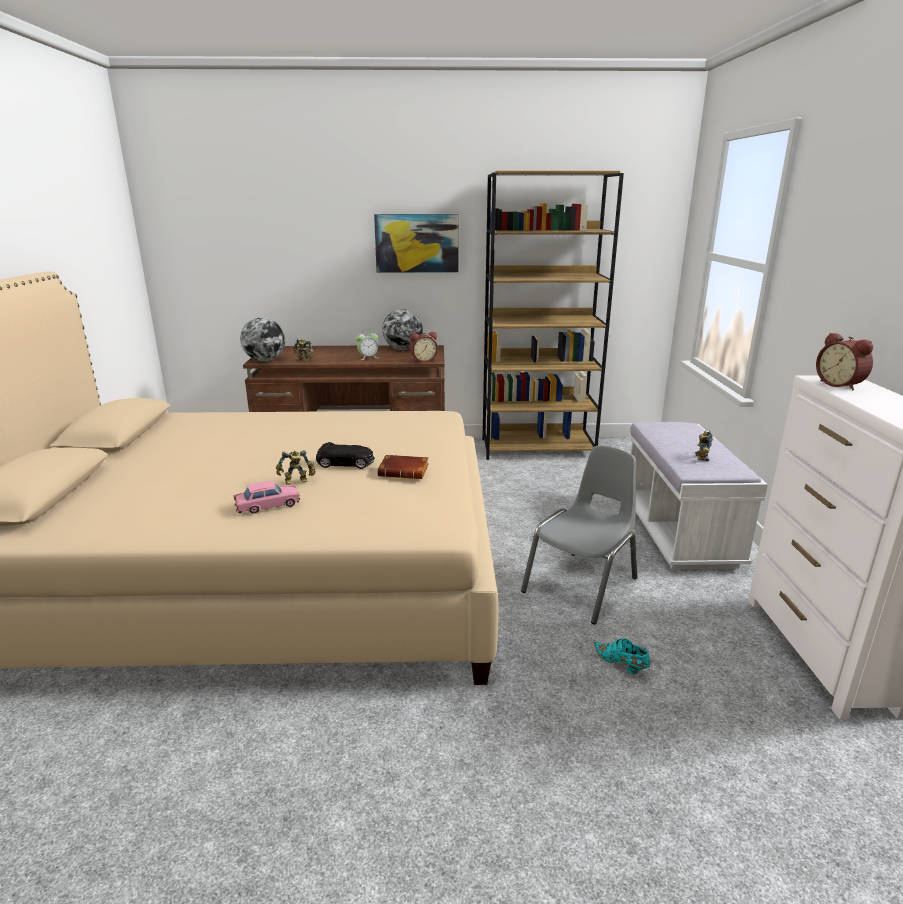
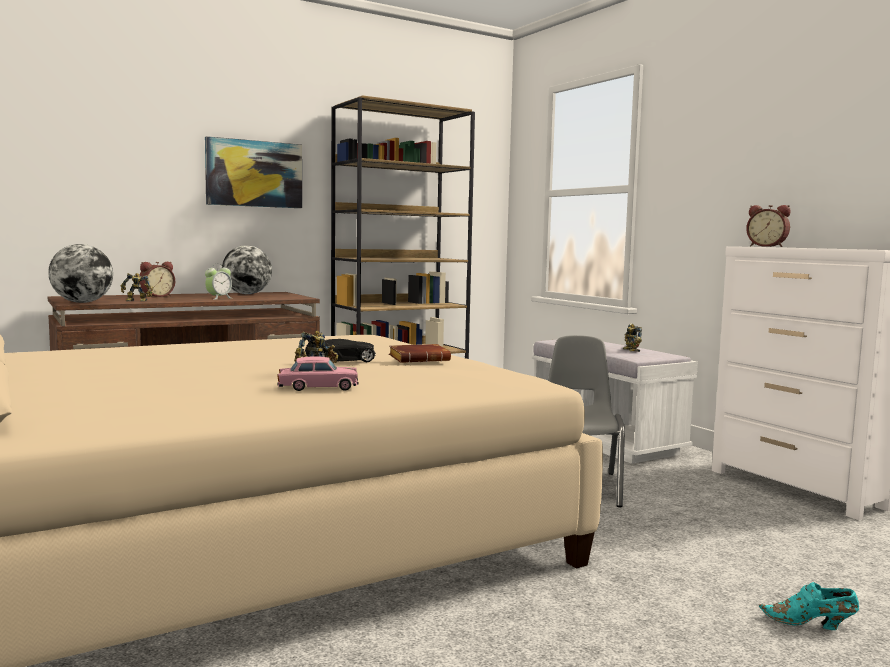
camera: 30 degrees left, 15 degrees down
pink toy car [233,481,300,513] -> pink toy car turned 45 degrees clockwise [277,356,359,391]
alarm clock [410,332,438,362] -> alarm clock moved to [139,262,175,297]
turquoise shoe [593,638,650,674] -> turquoise shoe moved to [759,582,859,630]

